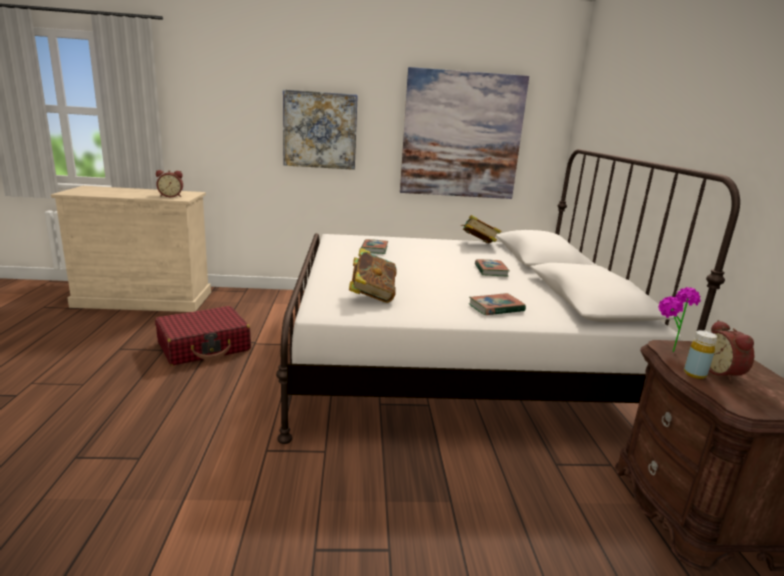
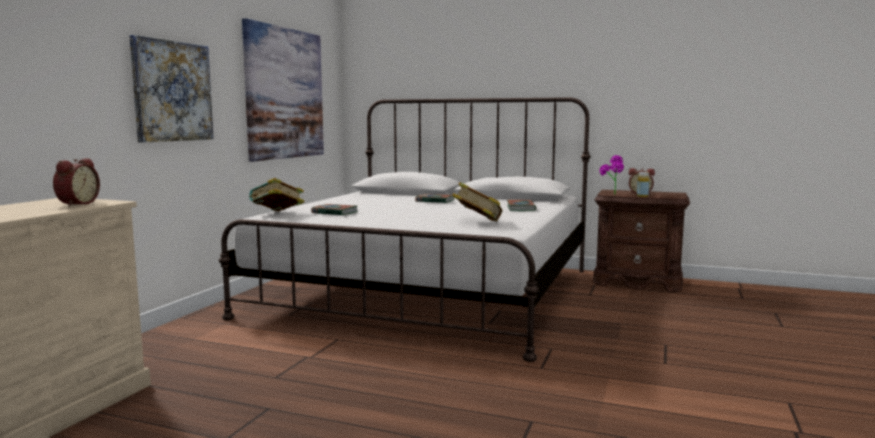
camera: 65 degrees left, 10 degrees down
red suitcase [155,306,251,366] -> none
book [461,215,501,244] -> book moved to [249,178,304,211]

